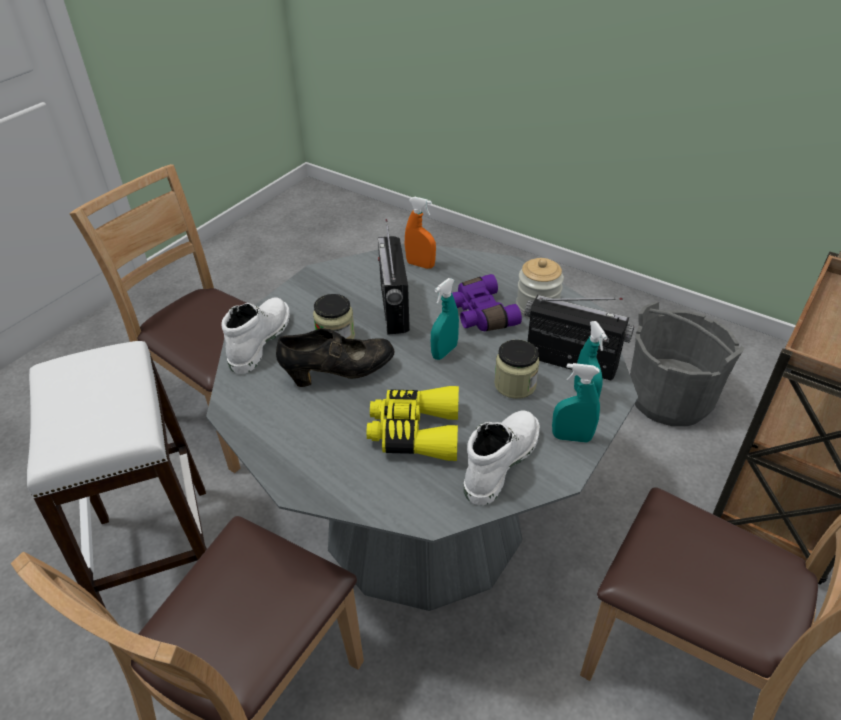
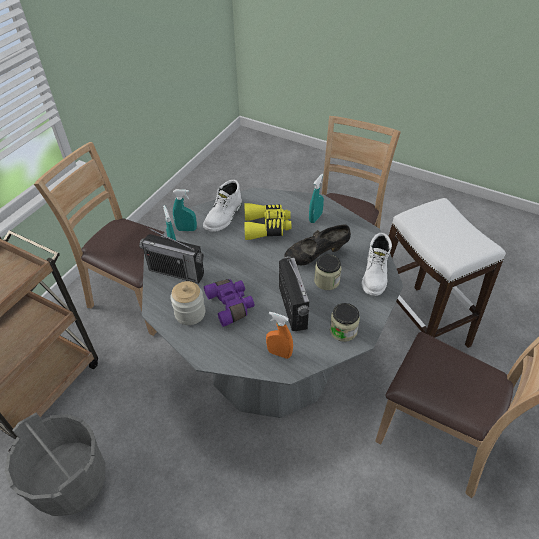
camera: 175 degrees right, 5 degrees up
turquoise spray bottle [431,278,459,360] -> turquoise spray bottle moved to [309,174,324,223]
jar [494,340,540,399] -> jar moved to [330,303,360,342]

